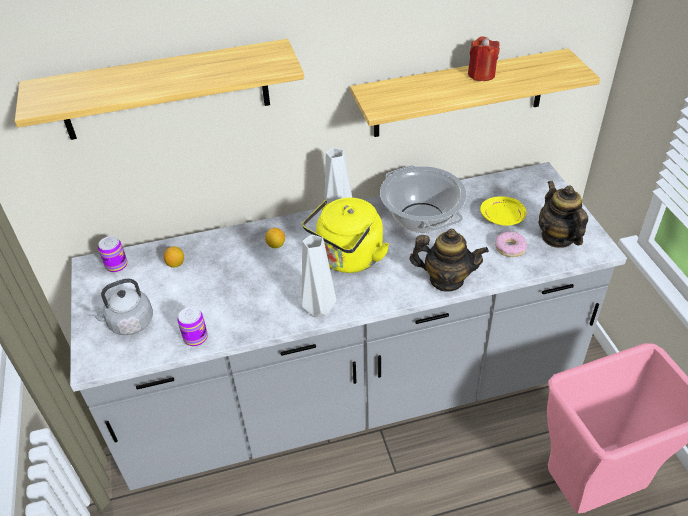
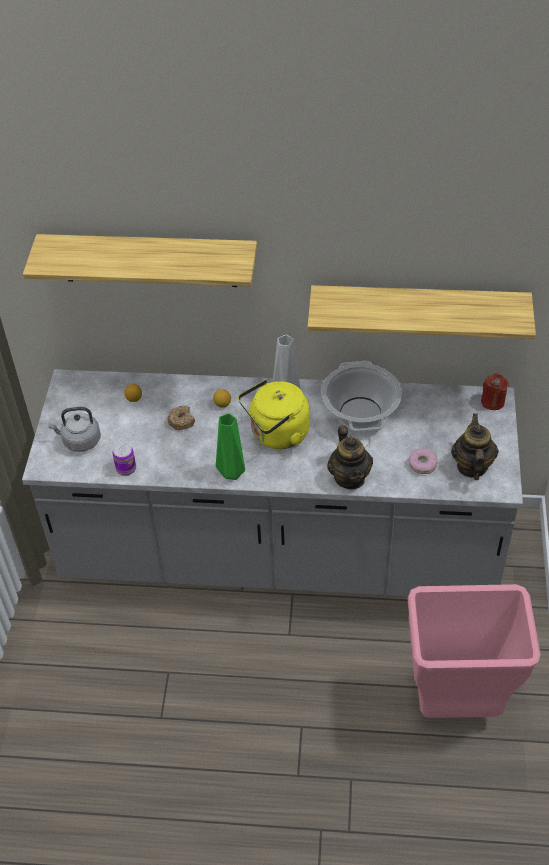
camera: 20 degrees right, 5 degrees up
can [98,236,127,273] -> none
grey vase [302,235,336,317] -> green vase [216,413,245,480]
teapot [409,229,489,292] -> teapot turned 45 degrees clockwise [328,425,373,490]
red candle [468,37,500,81] -> red candle moved to [481,373,509,410]
yellow plate [480,196,527,226] -> none
none -> donut [167,406,195,430]

